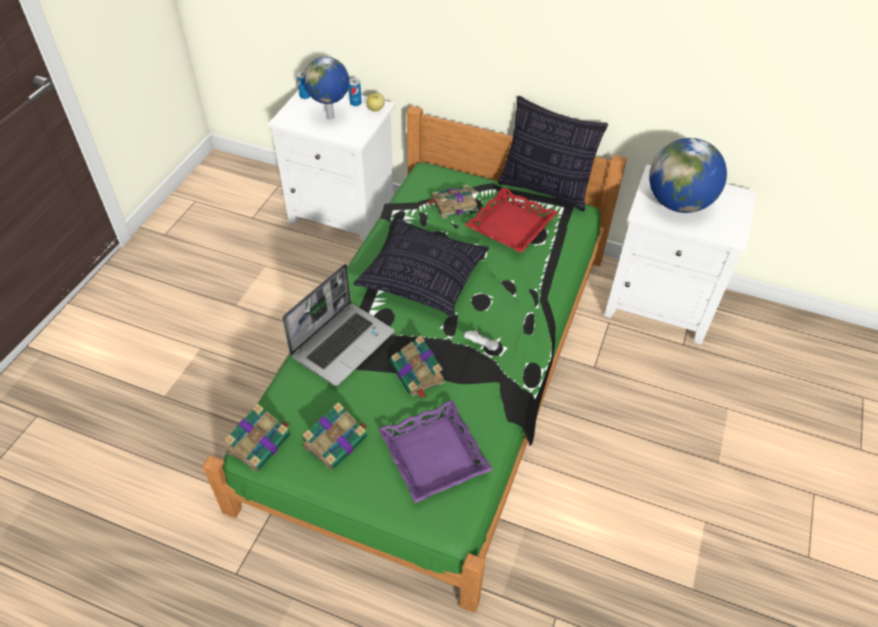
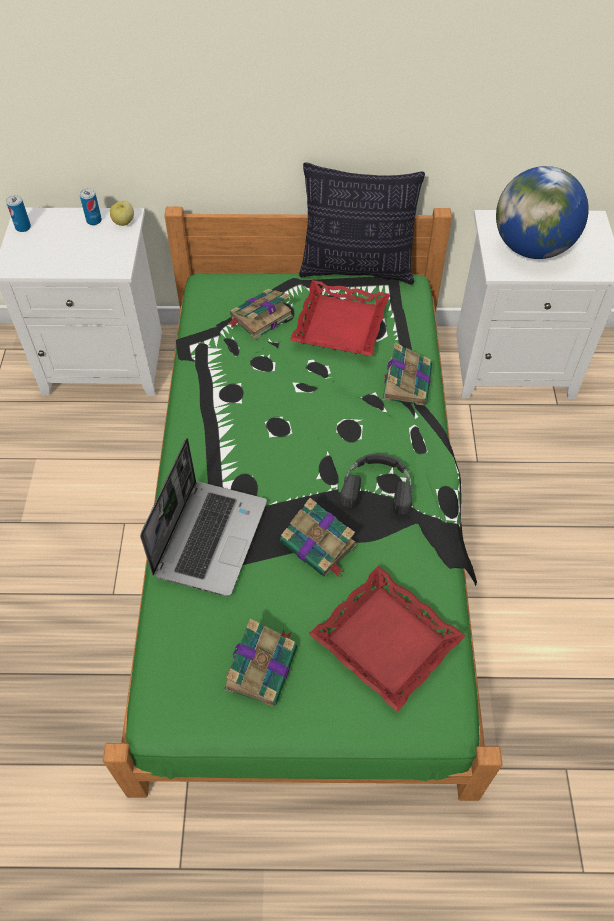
camera: 20 degrees left, 5 degrees up
book [223,403,290,471] -> book moved to [382,342,432,406]
globe [303,57,349,120] -> none
pillow [354,218,489,317] -> none
purple tray [378,400,493,503] -> red tray [309,566,465,712]
white game controller [463,329,499,351] -> black headphones [340,454,413,515]

